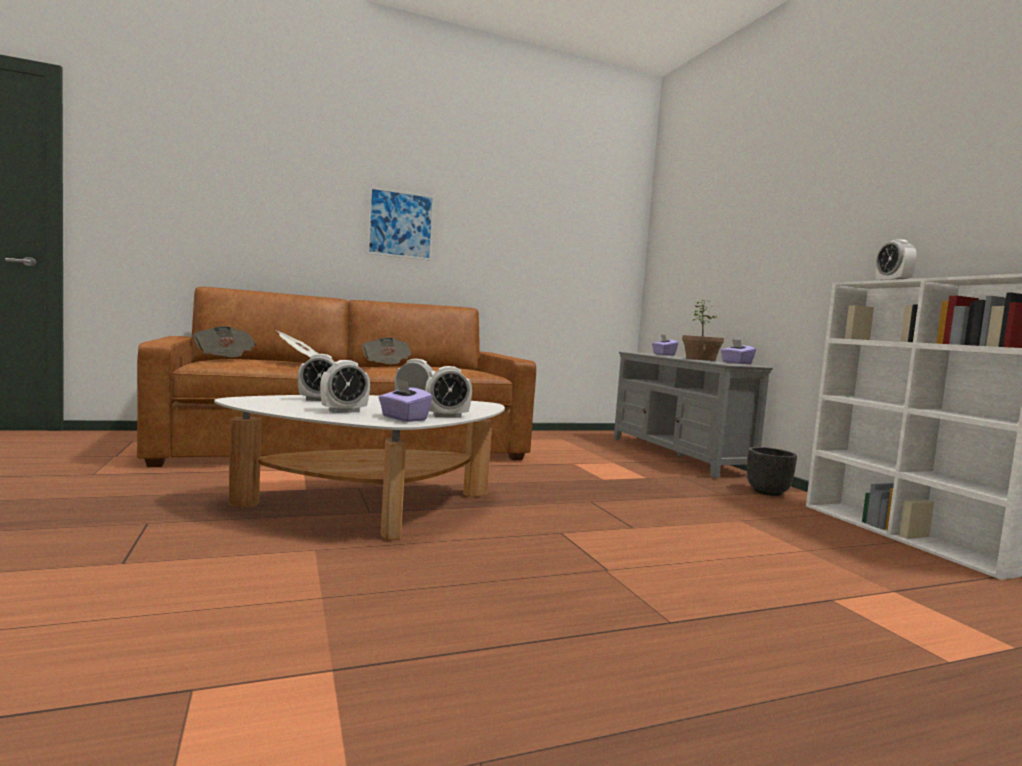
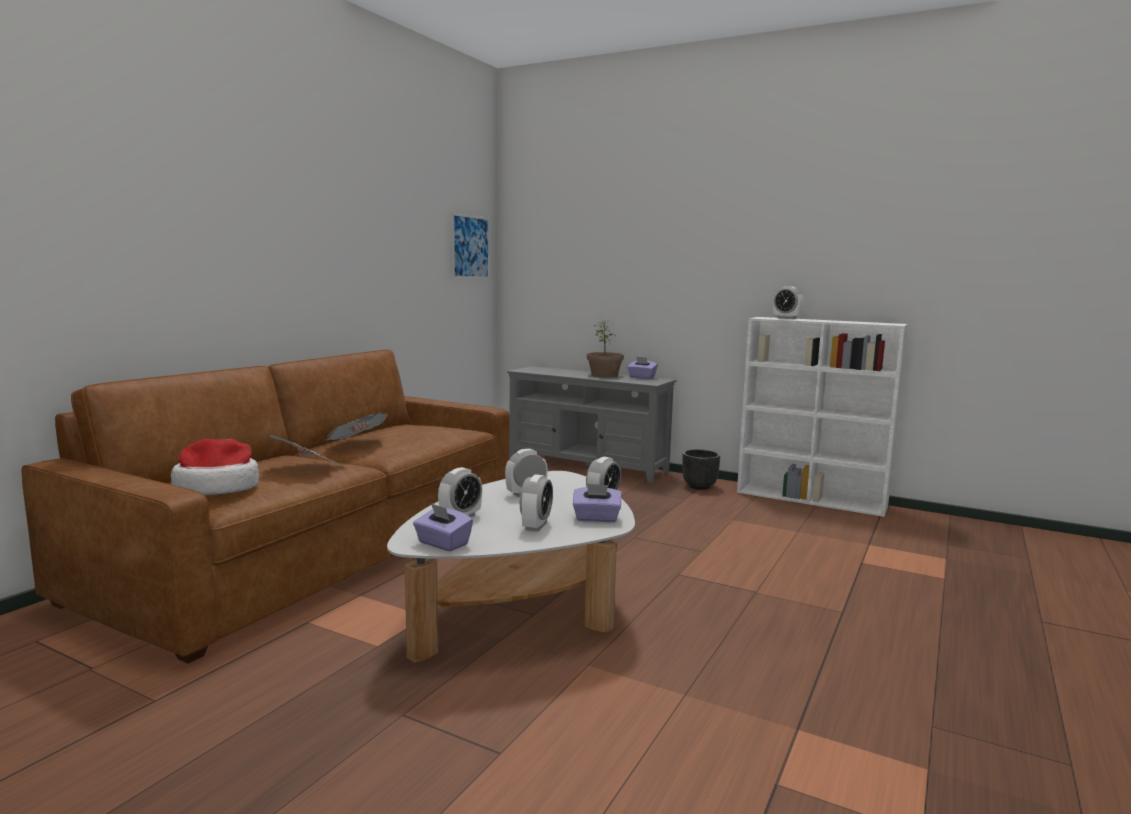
camera: 40 degrees left, 5 degrees up
newspaper [192,326,256,357] -> hat [171,438,259,495]
picture [367,186,435,261] -> picture moved to [452,213,490,279]
purple tissue box [652,335,678,356] -> purple tissue box moved to [413,503,473,551]

